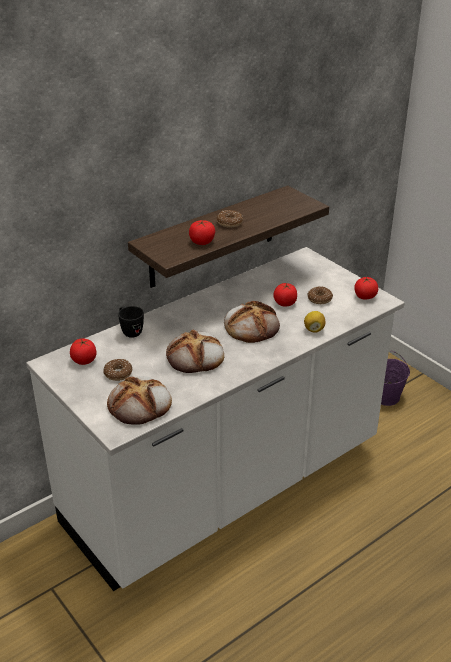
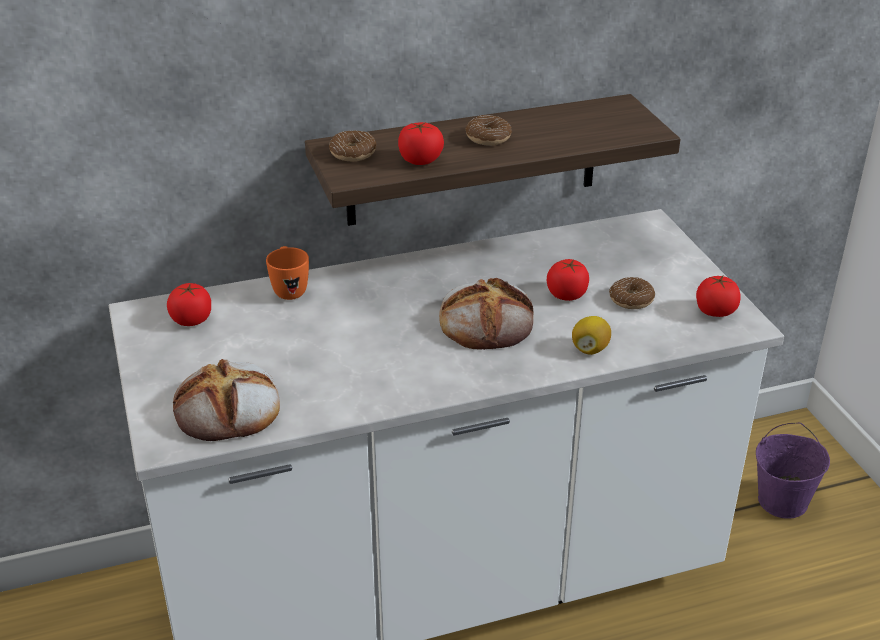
camera: 20 degrees right, 0 degrees up
donut [103,359,132,381] -> donut moved to [329,130,377,161]
black mug [118,306,144,338] -> orange mug [266,246,309,300]
bread [166,330,224,373] -> none

